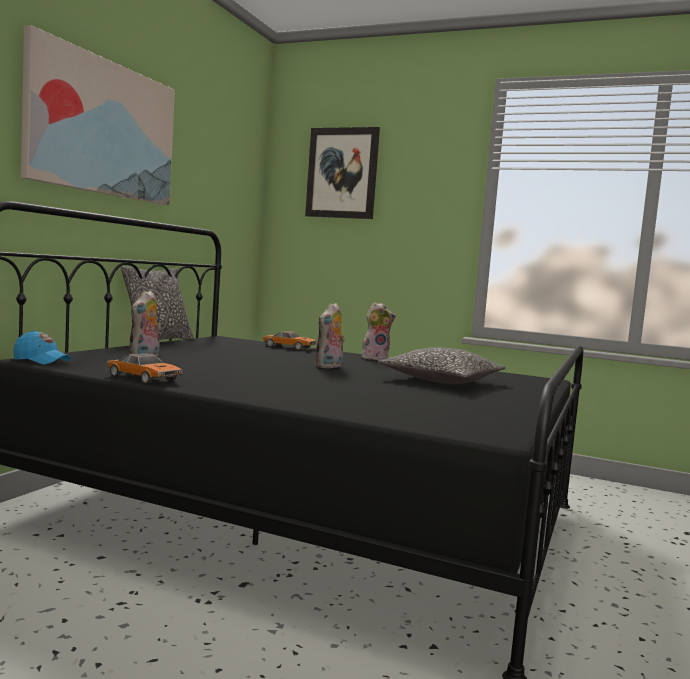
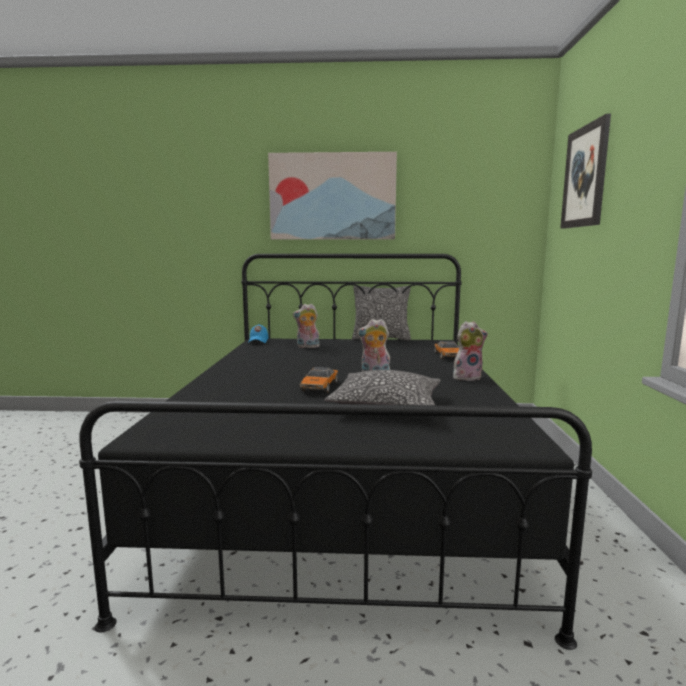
camera: 70 degrees right, 5 degrees up
toy car [107,353,182,384] -> toy car moved to [300,367,338,393]
plush toy [362,302,396,360] -> plush toy turned 60 degrees counterclockwise [453,321,488,381]

